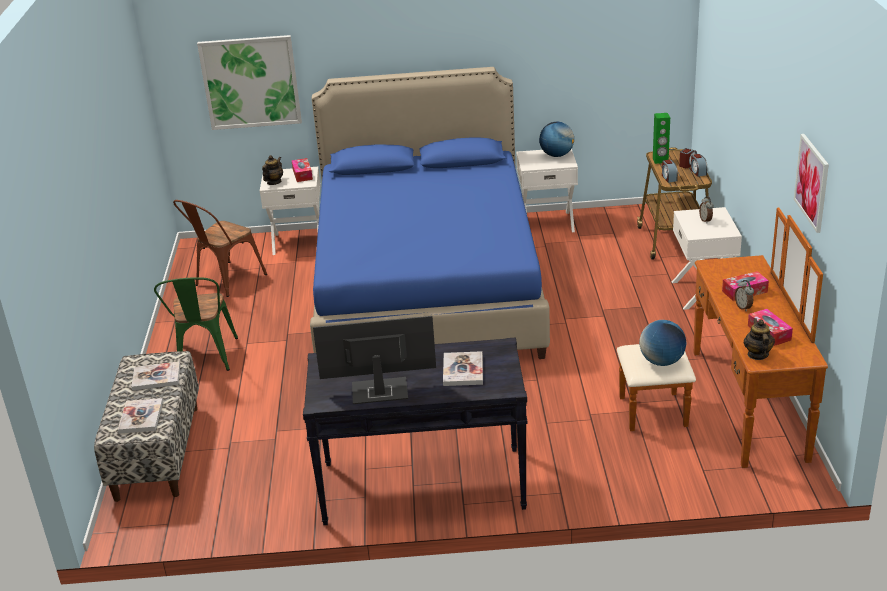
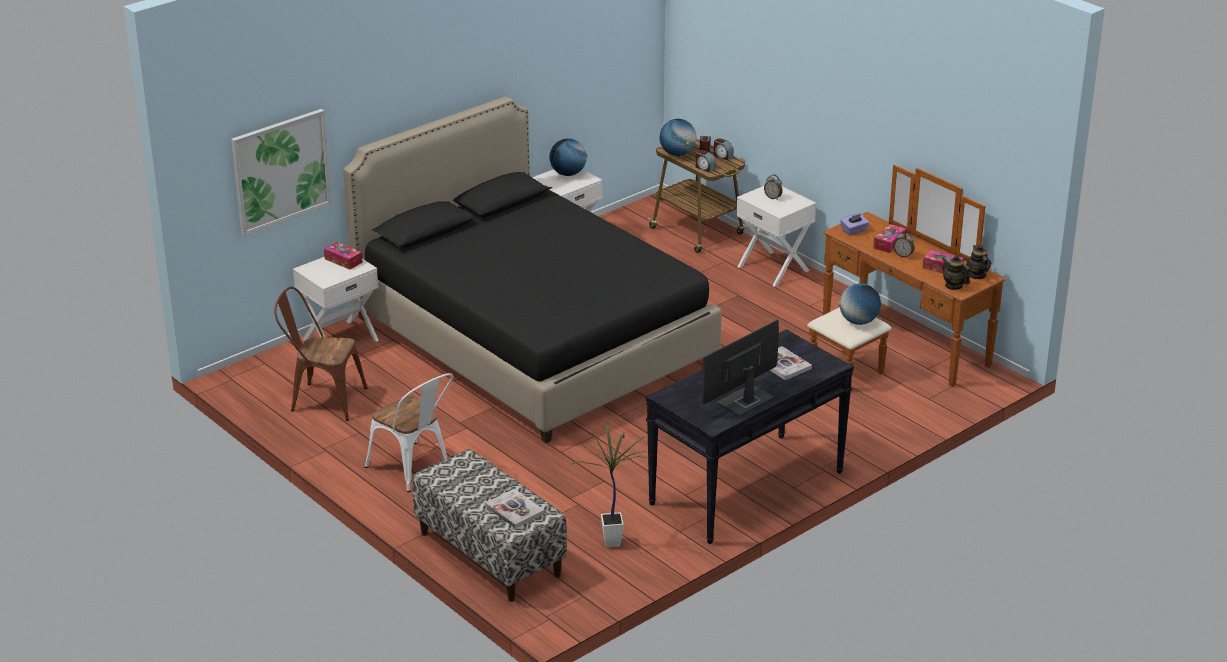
camera: 40 degrees left, 0 degrees up
book [131,361,180,391] -> none
green chair [154,277,238,371] -> white chair [365,373,453,492]
brown chair [173,200,267,297] -> brown chair turned 105 degrees clockwise [274,287,368,421]
teapot [262,155,283,185] -> teapot moved to [966,245,991,279]
blue bed [310,67,550,359] -> black bed [343,97,722,443]
green speaker [653,113,670,164] -> globe [660,119,696,156]
picture [794,134,829,233] -> none
none -> potted plant [570,422,649,547]
none -> purple tissue box [840,213,869,235]

